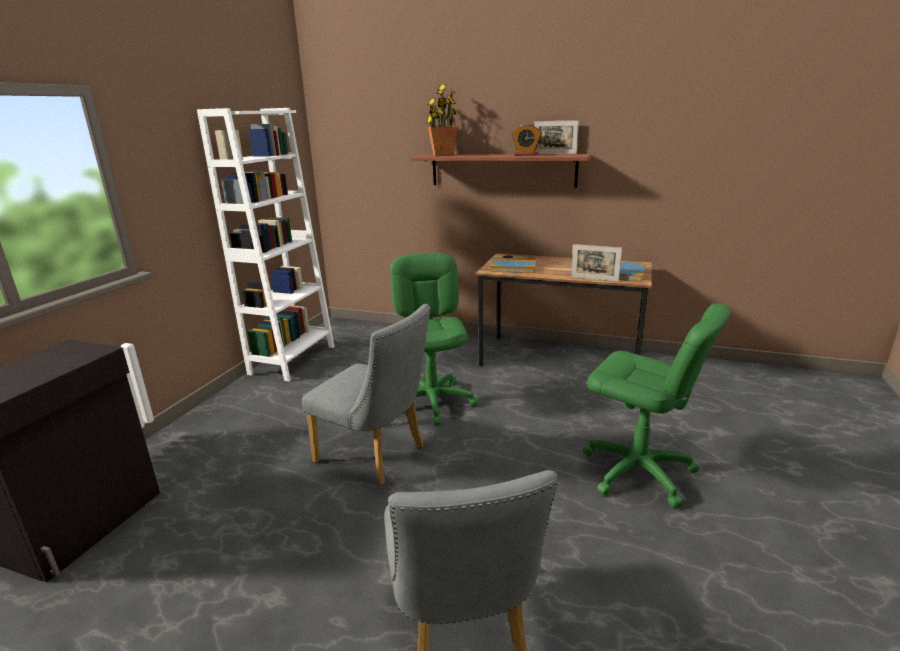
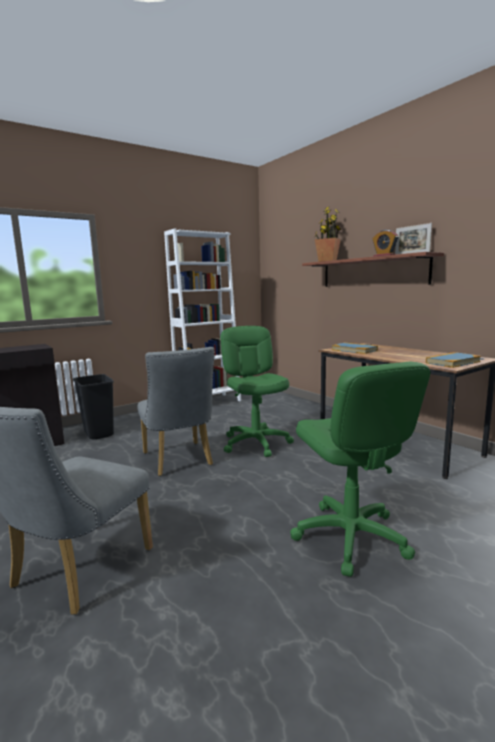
camera: 35 degrees right, 10 degrees down
green office chair [390,253,479,425] -> green office chair turned 45 degrees counterclockwise [220,326,294,457]
picture frame [571,244,622,282] -> none
none -> black trash can [73,374,114,440]

